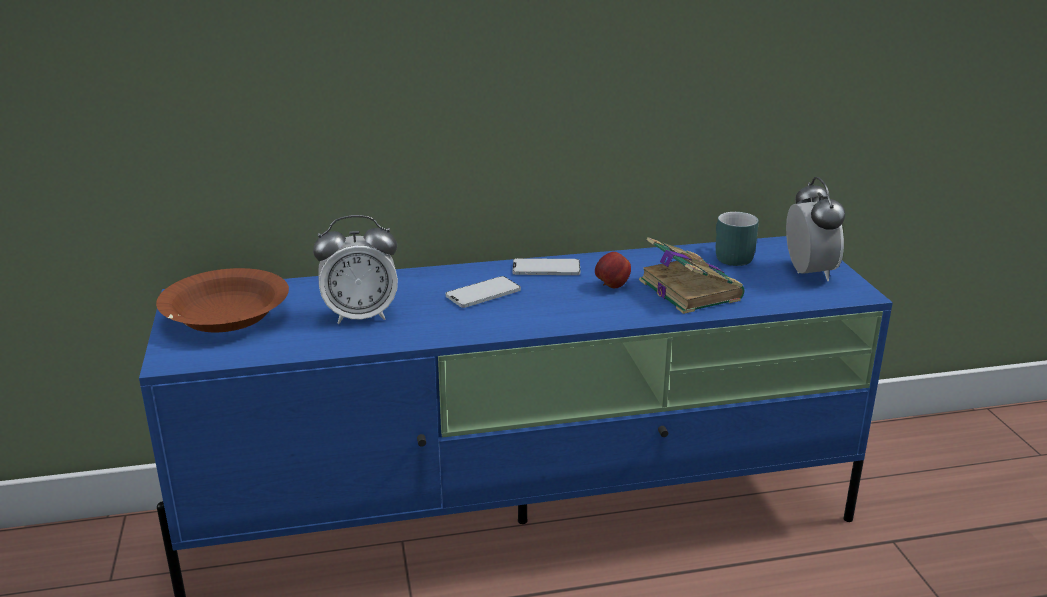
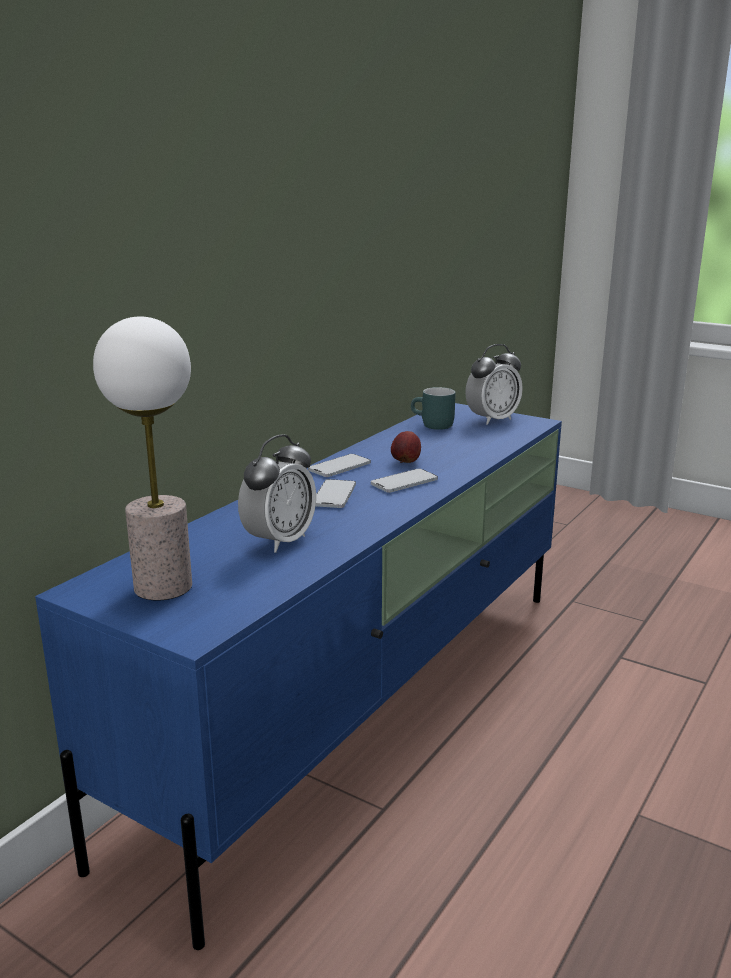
camera: 45 degrees left, 5 degrees down
brown bowl [156,268,289,332] -> table lamp [93,316,192,601]
book [639,237,744,314] -> none
alarm clock [786,177,845,281] -> alarm clock turned 105 degrees clockwise [465,344,523,425]
none -> phone [371,468,438,493]

